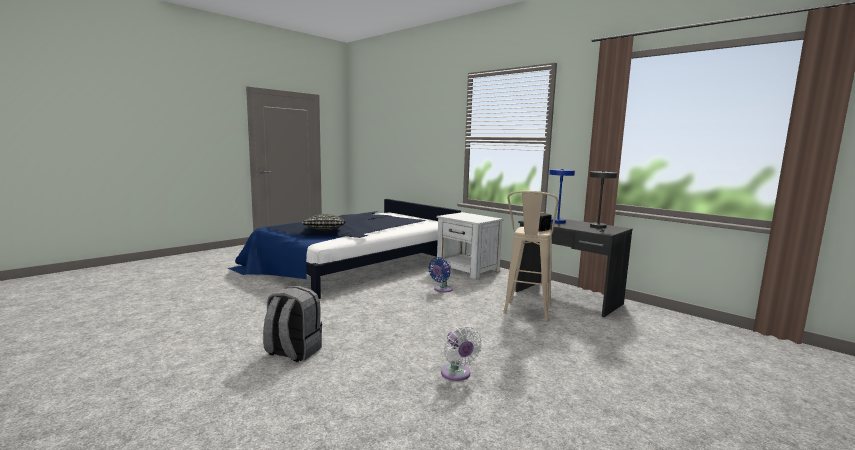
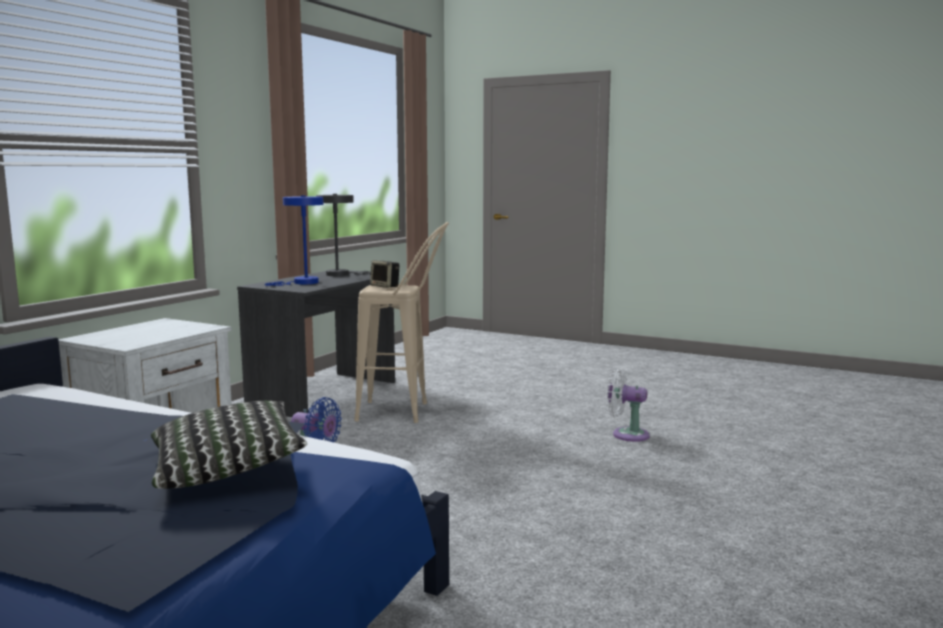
camera: 105 degrees left, 0 degrees up
grey backpack [263,286,322,362] -> none
white fan [441,326,482,381] -> white fan turned 120 degrees counterclockwise [606,369,650,442]

